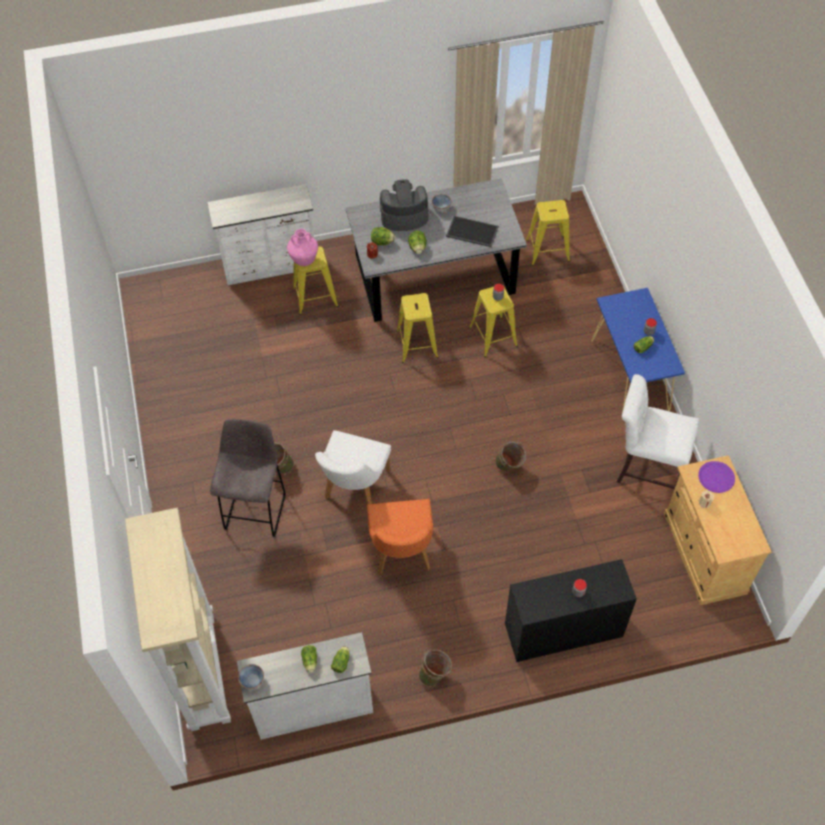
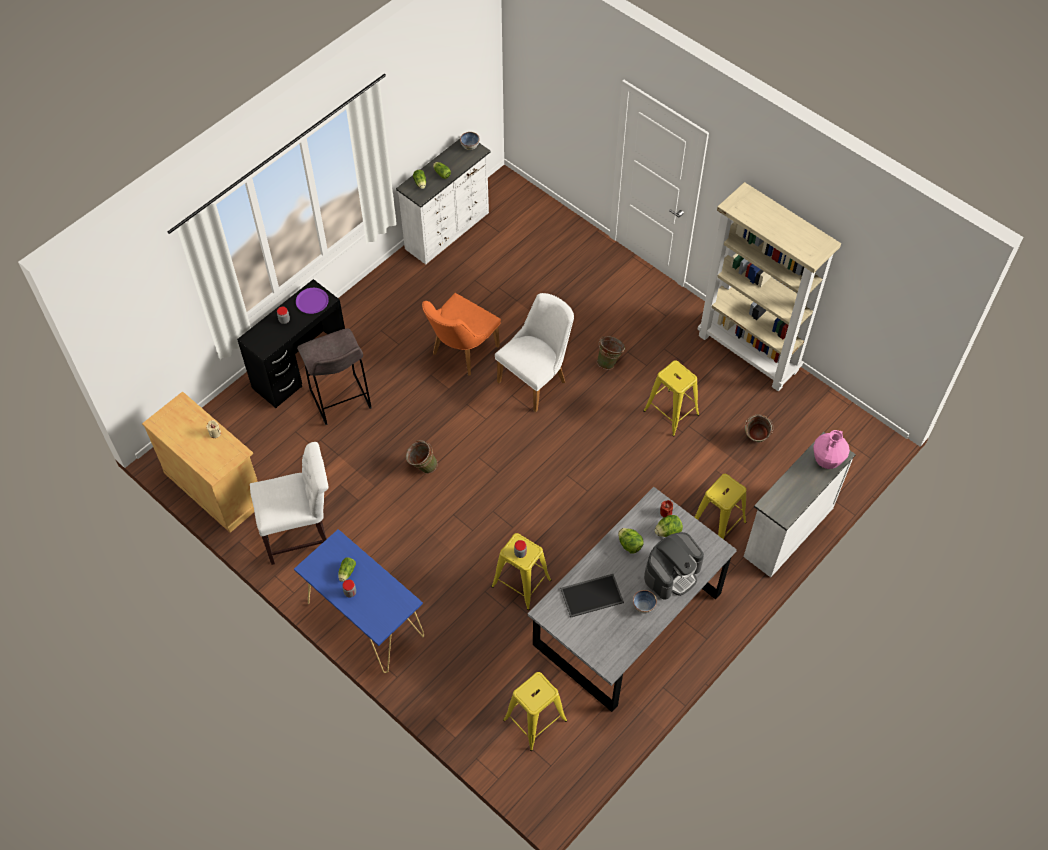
camera: 145 degrees right, 0 degrees up
beige bookcase [125,508,231,731] -> beige bookcase moved to [698,182,841,391]
grey stool [210,419,286,537] -> grey stool moved to [297,328,372,425]
pink vase [287,229,318,266] -> pink vase moved to [813,430,850,469]
white chair [315,430,391,504] -> white chair turned 60 degrees clockwise [495,293,574,413]
orange chair [367,499,433,575] -> orange chair turned 105 degrees counterclockwise [422,293,501,376]
yellow stool [396,293,438,363] -> yellow stool moved to [643,360,699,437]
green bucket [419,649,452,687] -> green bucket moved to [745,414,773,442]
purple plate [698,461,735,493] -> purple plate moved to [296,288,329,314]

